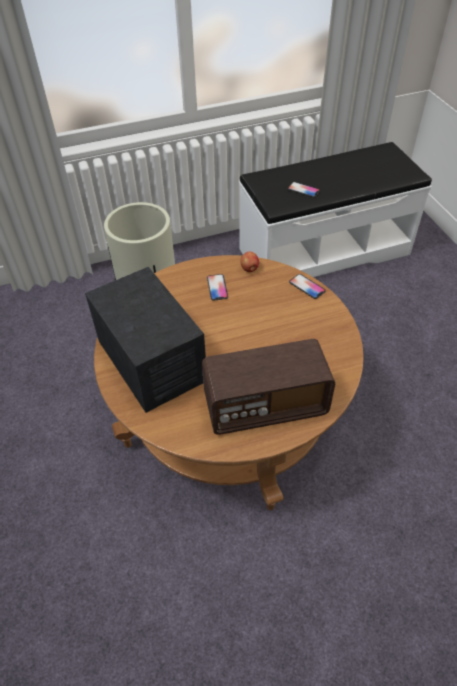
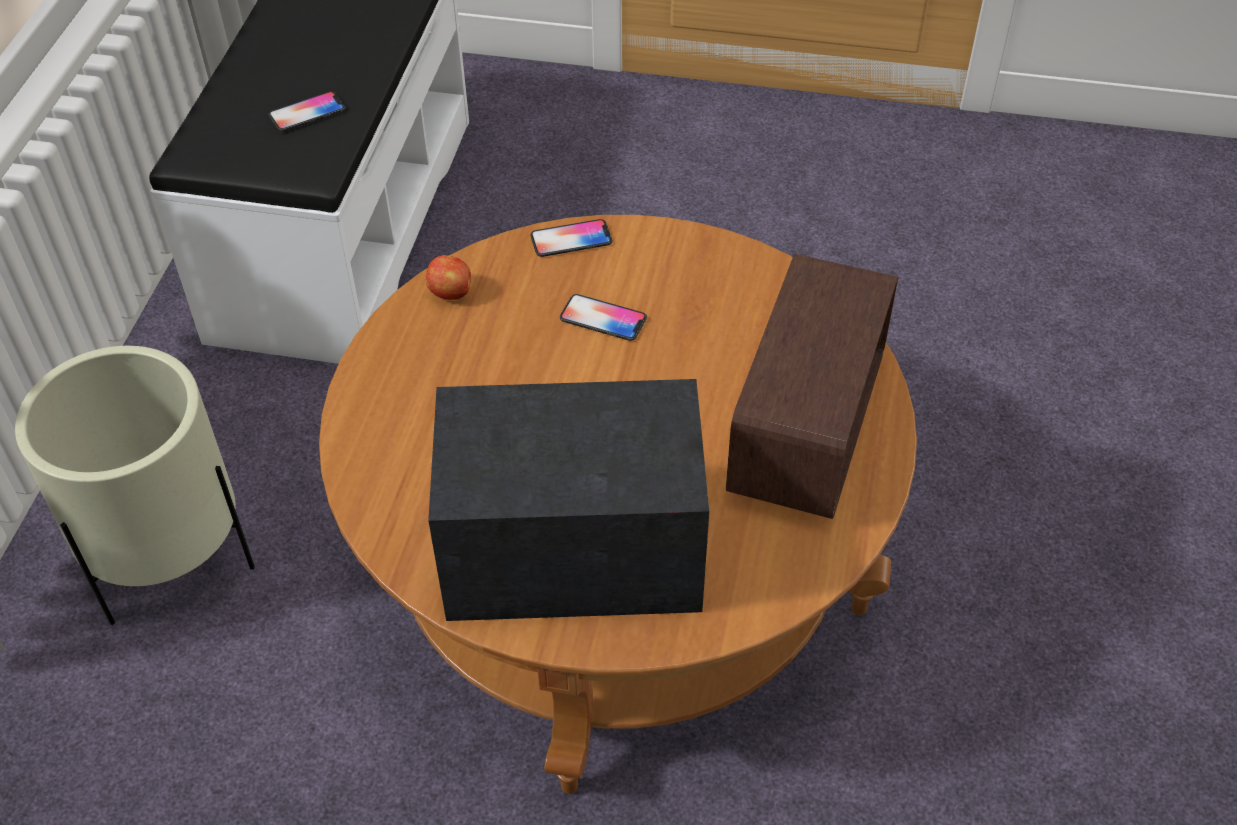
camera: 60 degrees left, 0 degrees up
phone [207,274,228,301] -> phone moved to [560,294,647,341]

